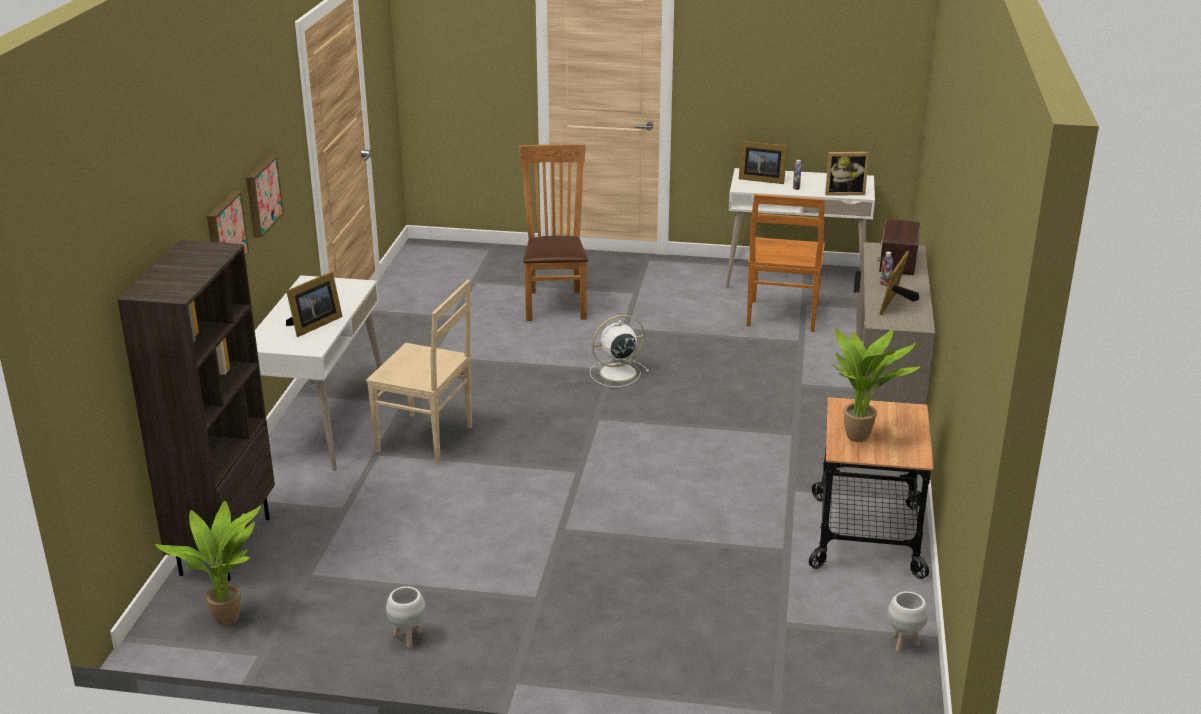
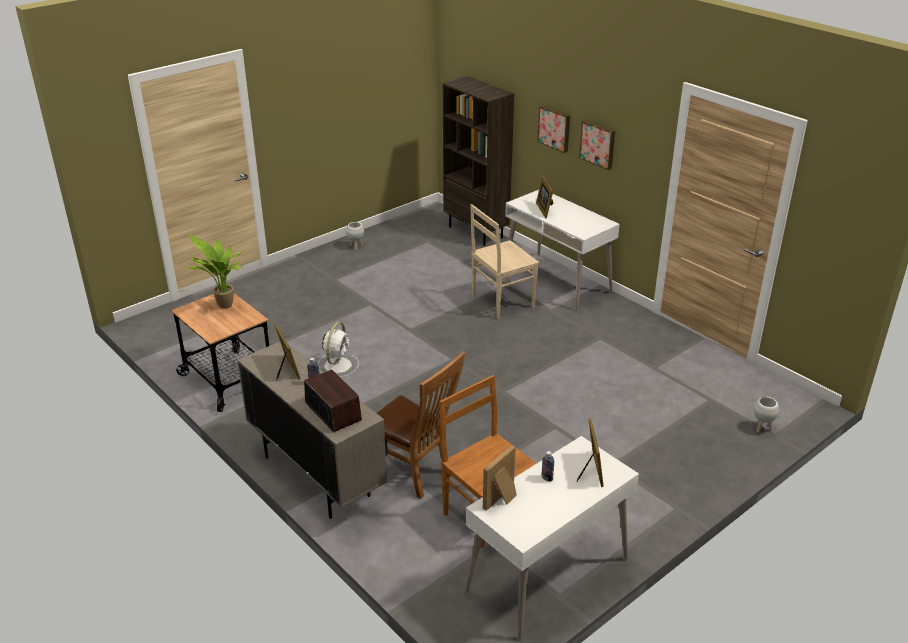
camera: 130 degrees right, 5 degrees up
potted plant [155,501,261,626] -> none
brown chair [519,144,588,321] -> brown chair moved to [377,351,465,499]
white fan [589,315,649,387] -> white fan moved to [318,322,359,377]
picture frame [739,141,788,184] -> picture frame turned 120 degrees clockwise [577,418,604,487]
white planter [888,591,928,652] -> white planter moved to [754,397,779,432]

